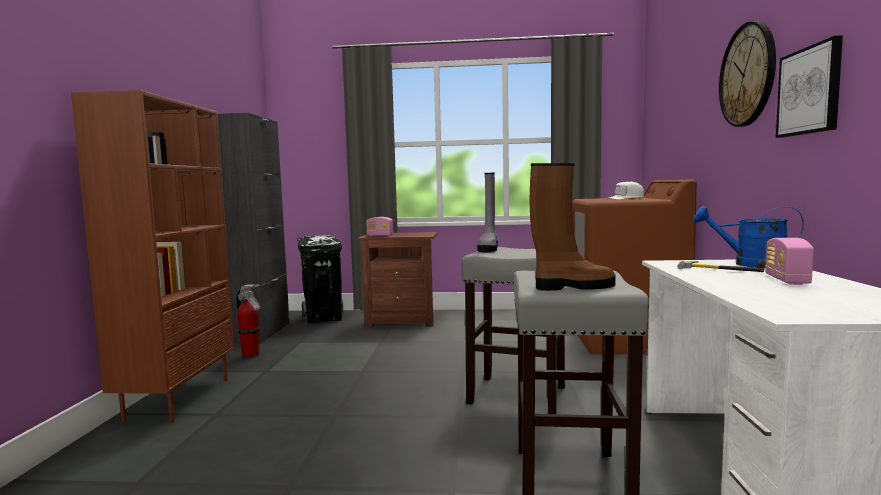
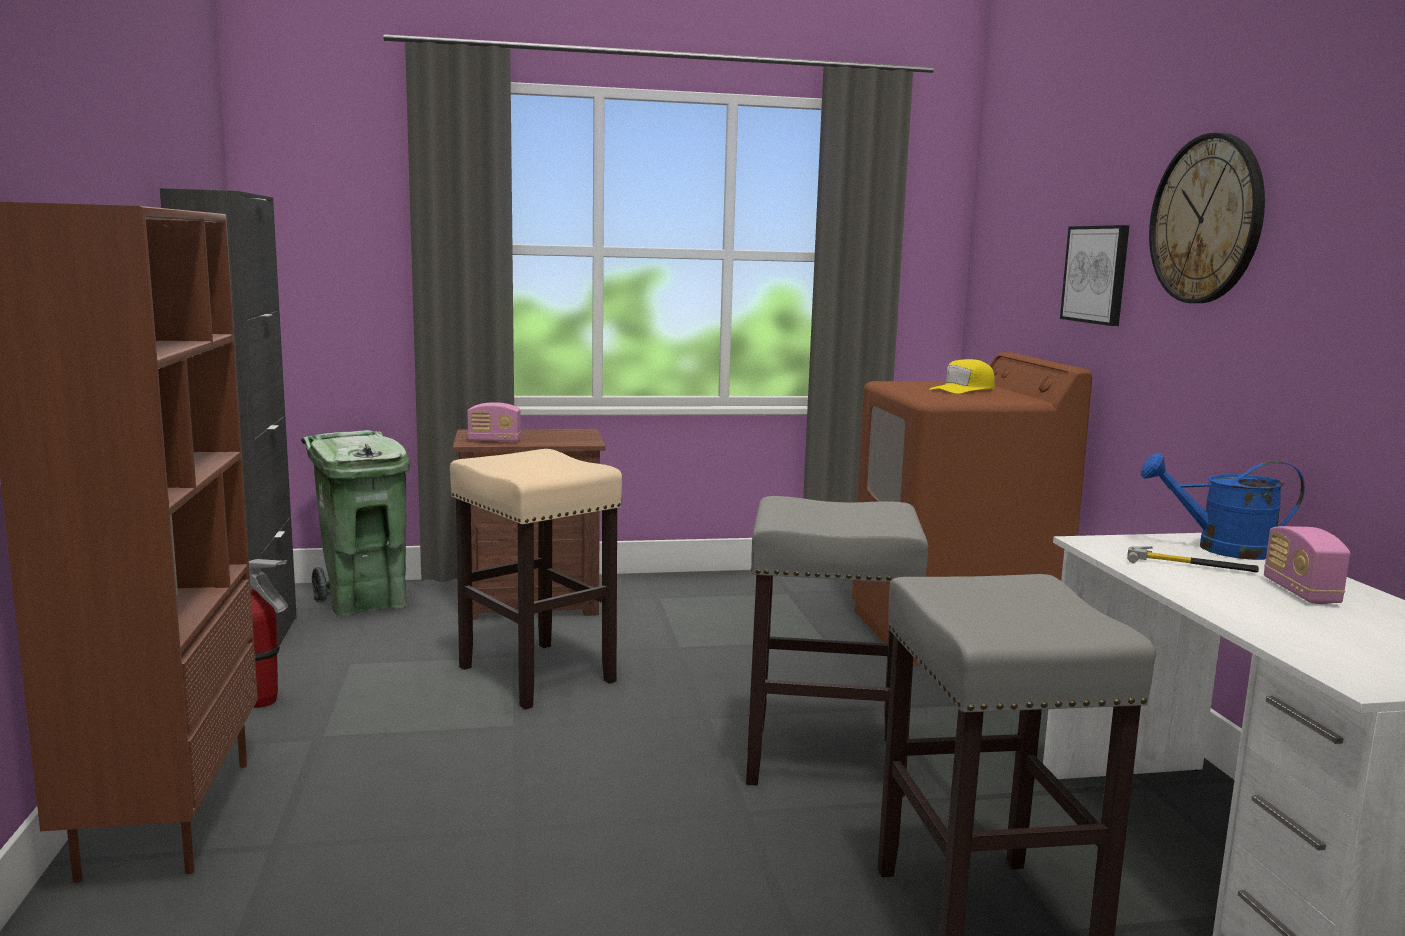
camera: 15 degrees left, 5 degrees up
black trash can [297,235,344,324] -> green trash can [301,430,410,616]
grey boot [477,173,498,252] -> none
brown boot [529,163,615,291] -> none
white cap [605,182,644,200] -> yellow cap [929,359,995,394]
picture [776,35,843,138] -> picture moved to [1060,225,1130,326]
none -> beige stool [450,449,622,709]

